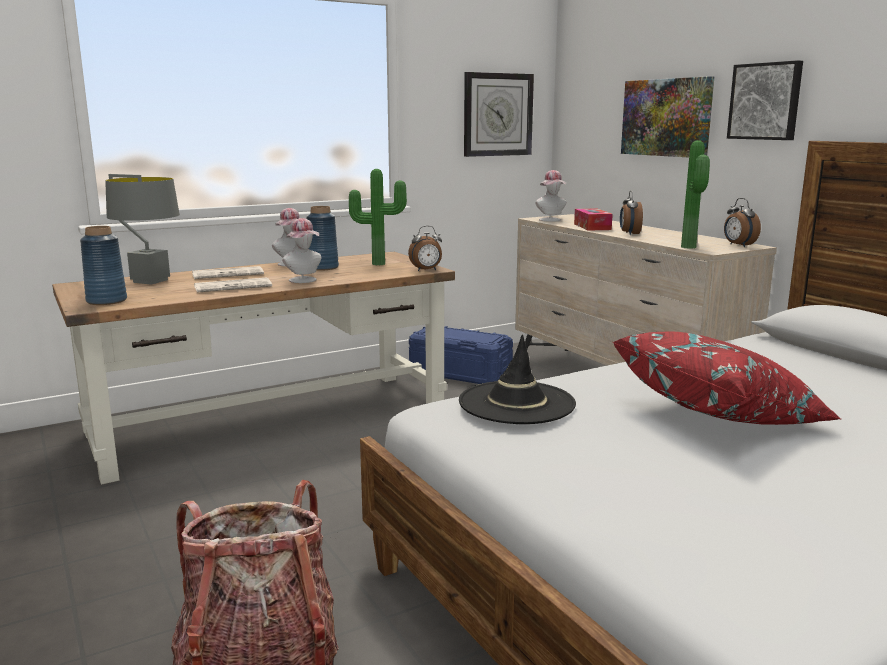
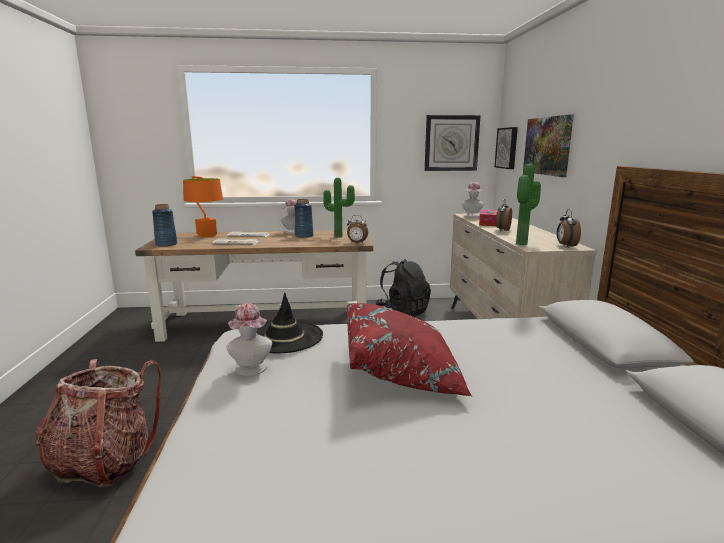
camera: 25 degrees right, 0 degrees up
grey table lamp [105,174,180,285] -> orange table lamp [183,176,223,238]
hat [282,218,321,283] -> hat moved to [226,303,272,376]
blue storage box [409,326,513,384] -> black backpack [375,259,431,317]
picture [727,60,803,140] -> picture moved to [494,127,518,169]

